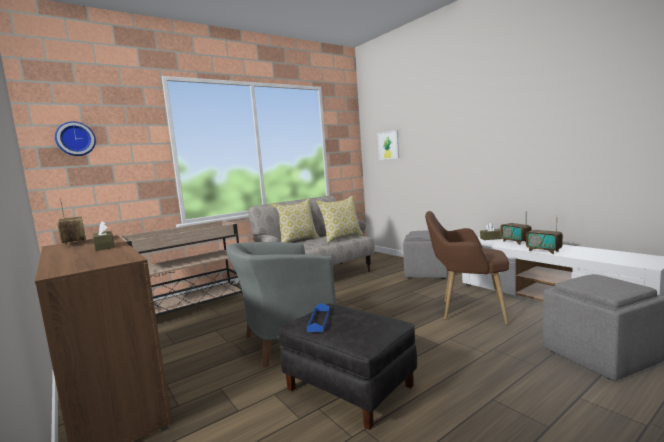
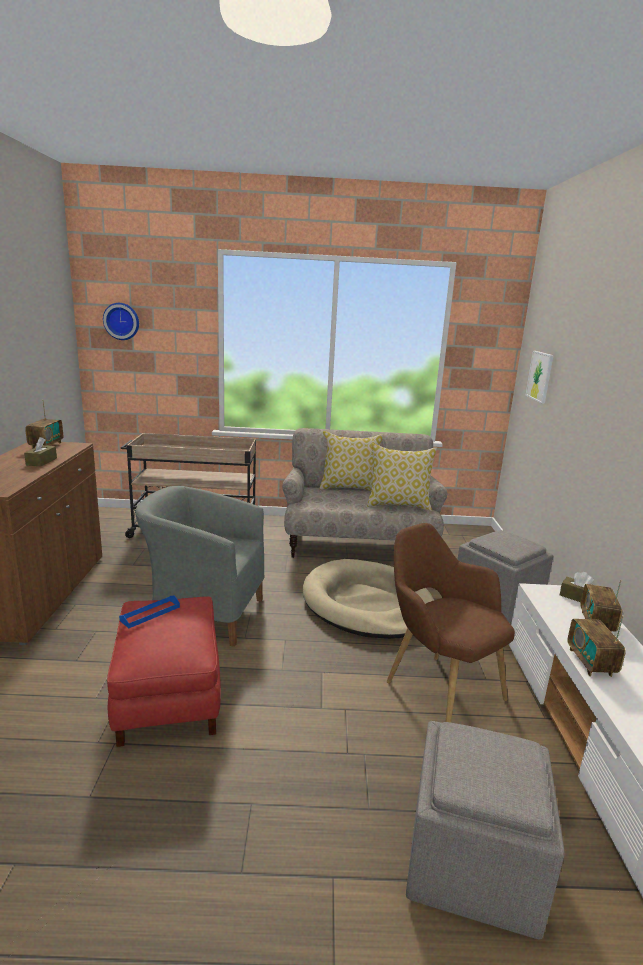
camera: 35 degrees right, 10 degrees up
black ottoman [278,304,417,430] -> red ottoman [107,596,221,747]
none -> beige dog bed [303,559,434,639]

